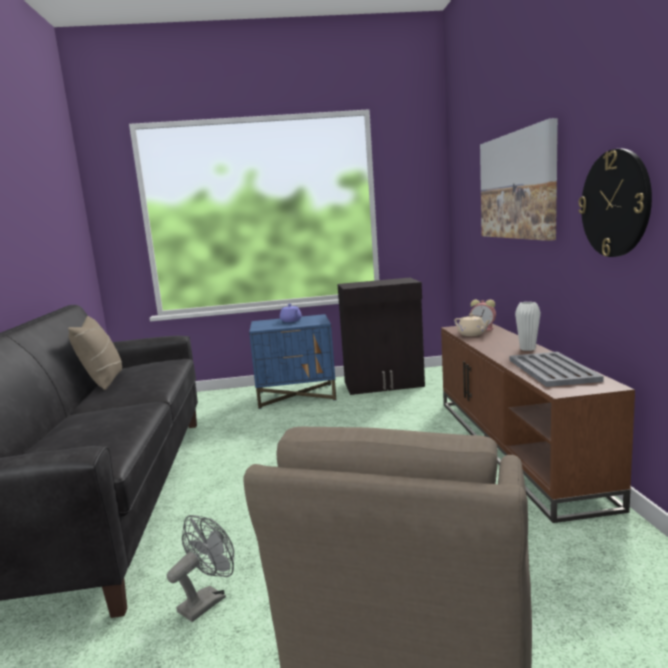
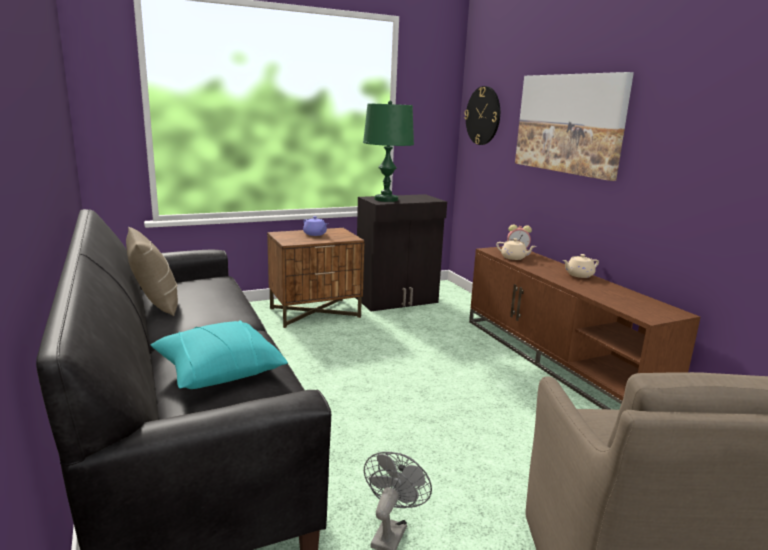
camera: 20 degrees left, 5 degrees up
blue nightstand [249,314,336,409] -> brown nightstand [267,228,365,328]
grey tray [509,352,604,387] -> none
white vase [515,302,541,351] -> beige teapot [563,254,599,278]
wall clock [579,149,652,257] -> wall clock moved to [464,86,500,145]
none -> turquoise pillow [151,320,288,389]
none -> green table lamp [363,101,414,202]

